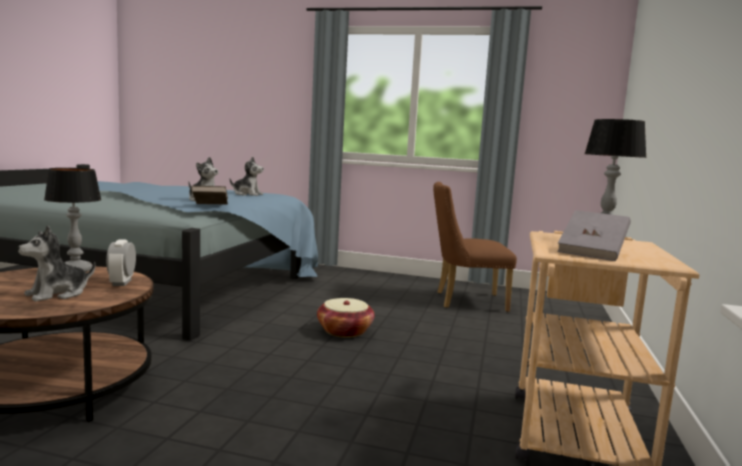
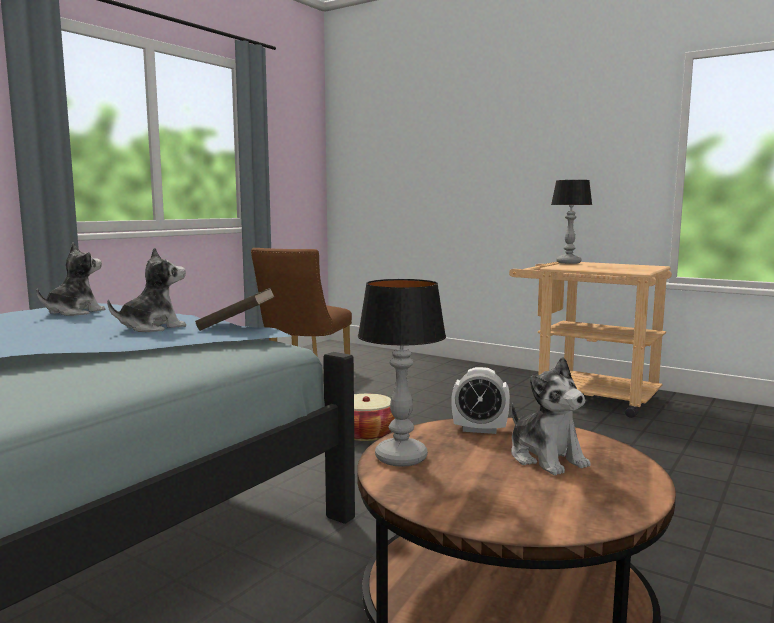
camera: 70 degrees left, 0 degrees up
grey book [558,210,631,261] -> none

